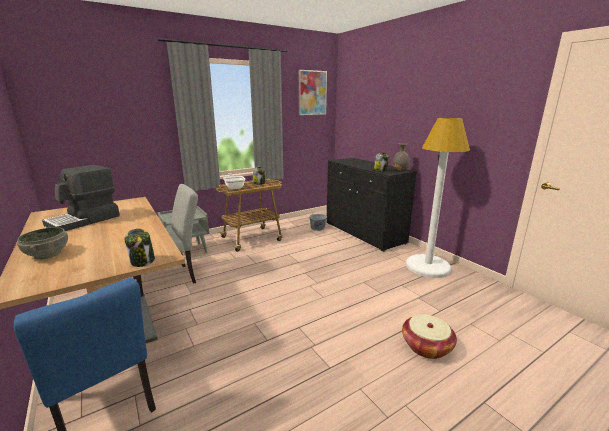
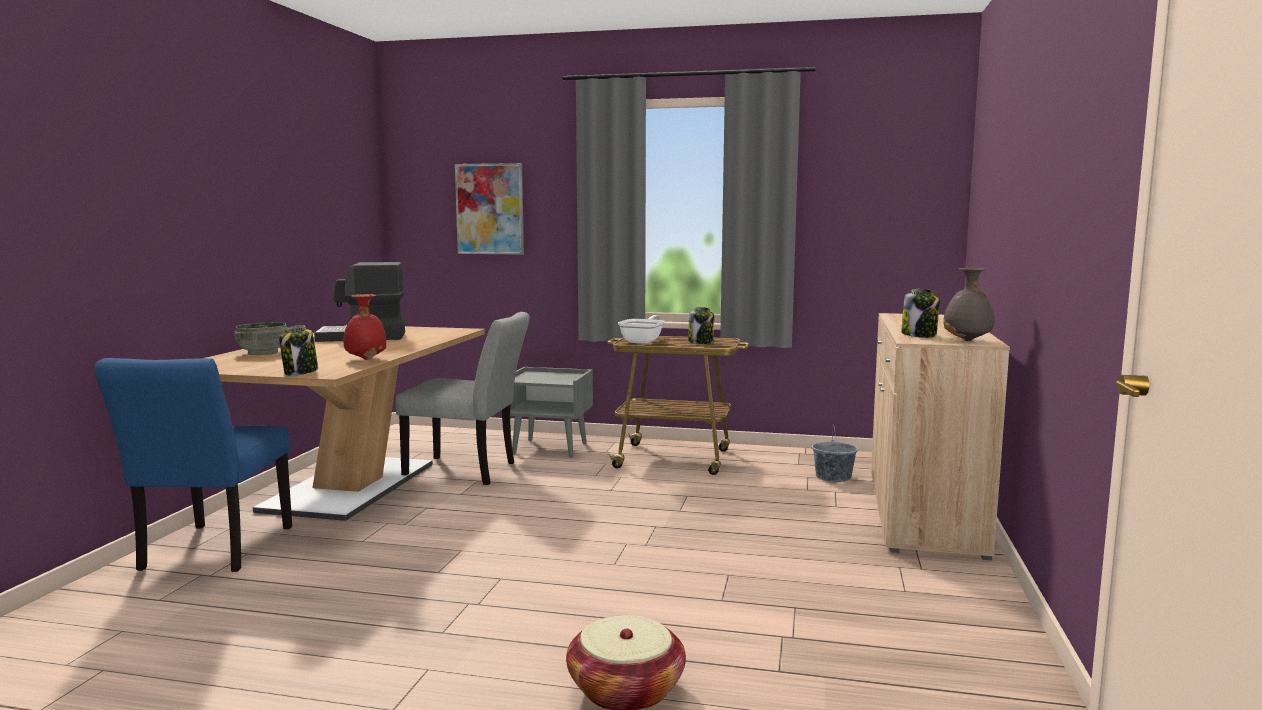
camera: 45 degrees right, 10 degrees down
picture [299,70,327,115] -> picture moved to [455,163,524,255]
black cabinet [326,158,417,252] -> beige cabinet [871,313,1010,561]
white floor lamp [406,118,470,278] -> none
none -> red vase [343,294,386,360]

